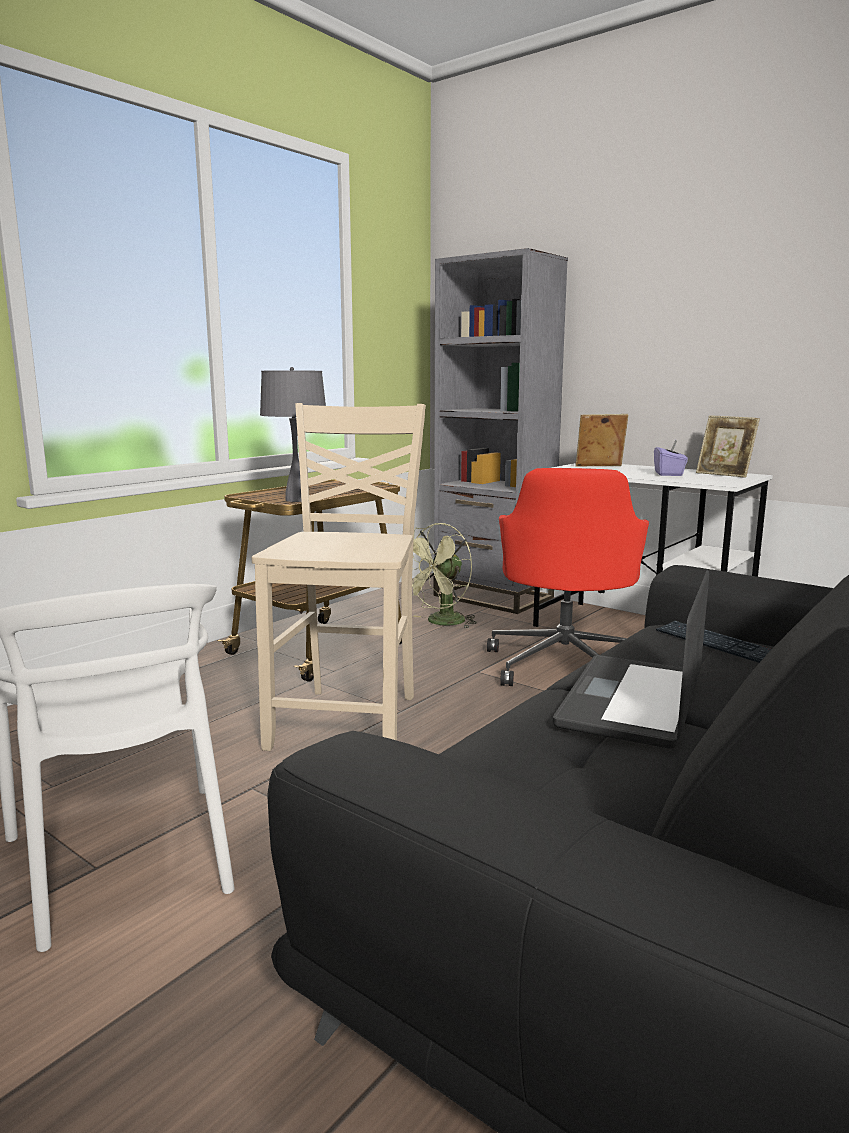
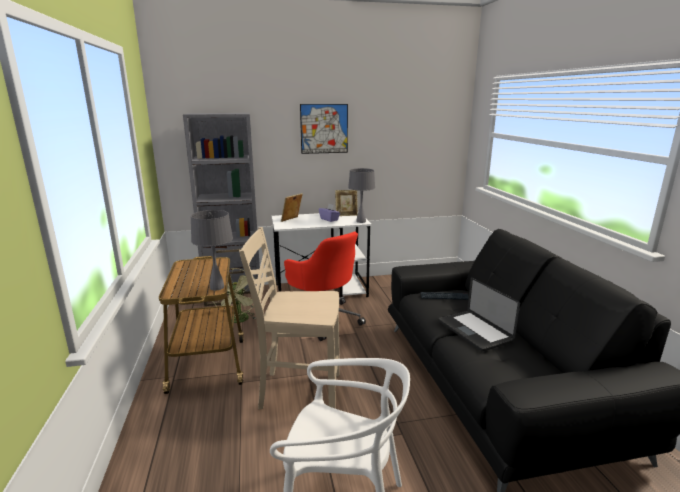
camera: 50 degrees left, 5 degrees up
beige chair [252,403,426,751] -> beige chair turned 45 degrees counterclockwise [239,227,340,410]
none -> picture [300,104,348,154]
none -> grey table lamp [348,168,375,223]

